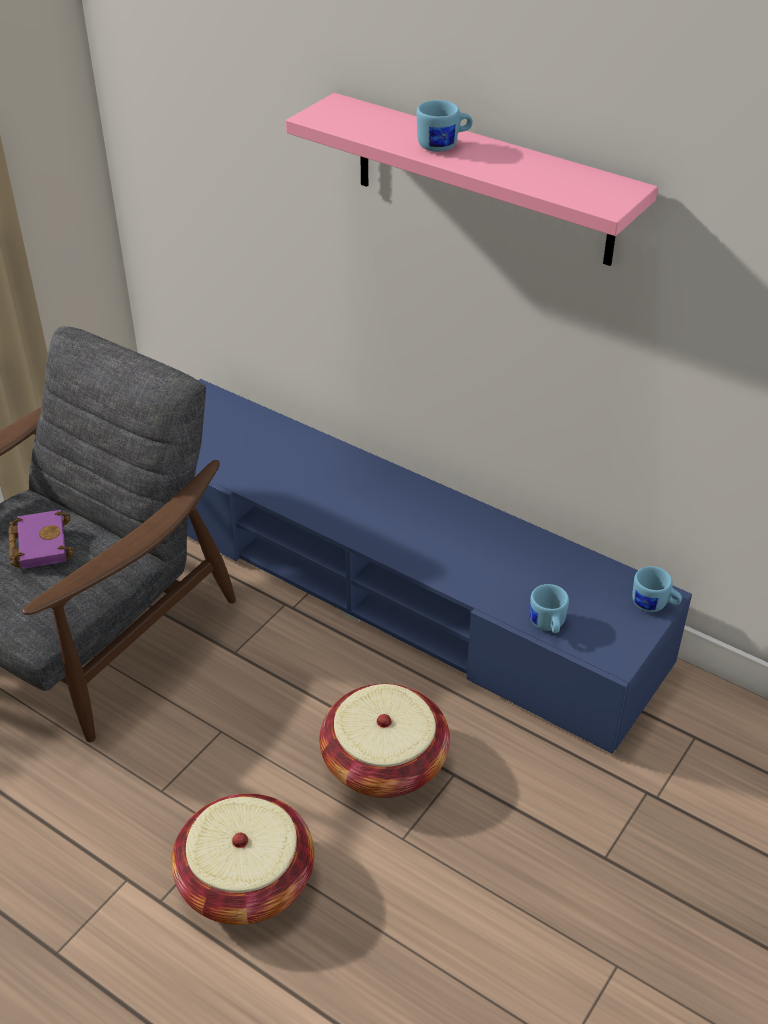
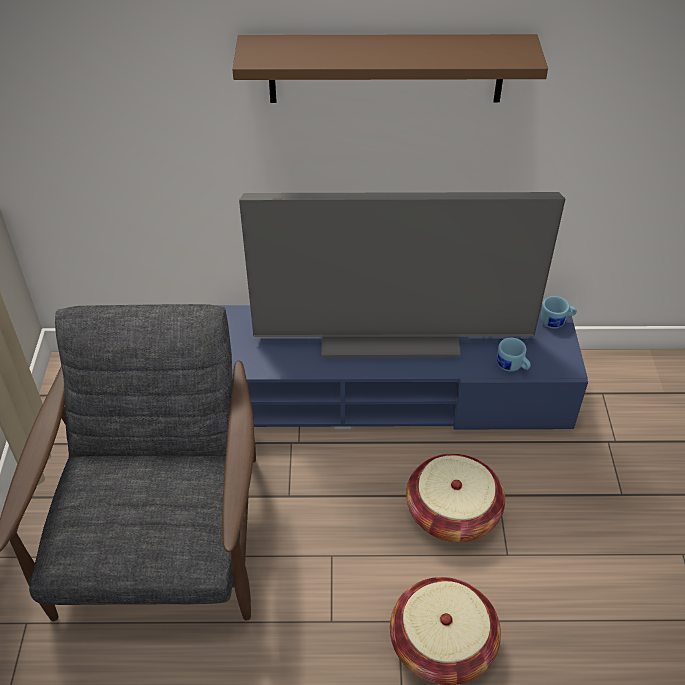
camera: 35 degrees left, 5 degrees up
purple book [8,510,74,569] -> none
pink shelf [286,93,658,266] -> brown shelf [232,34,548,103]
blue mug [417,100,473,152] -> none
none -> television [239,192,565,358]

